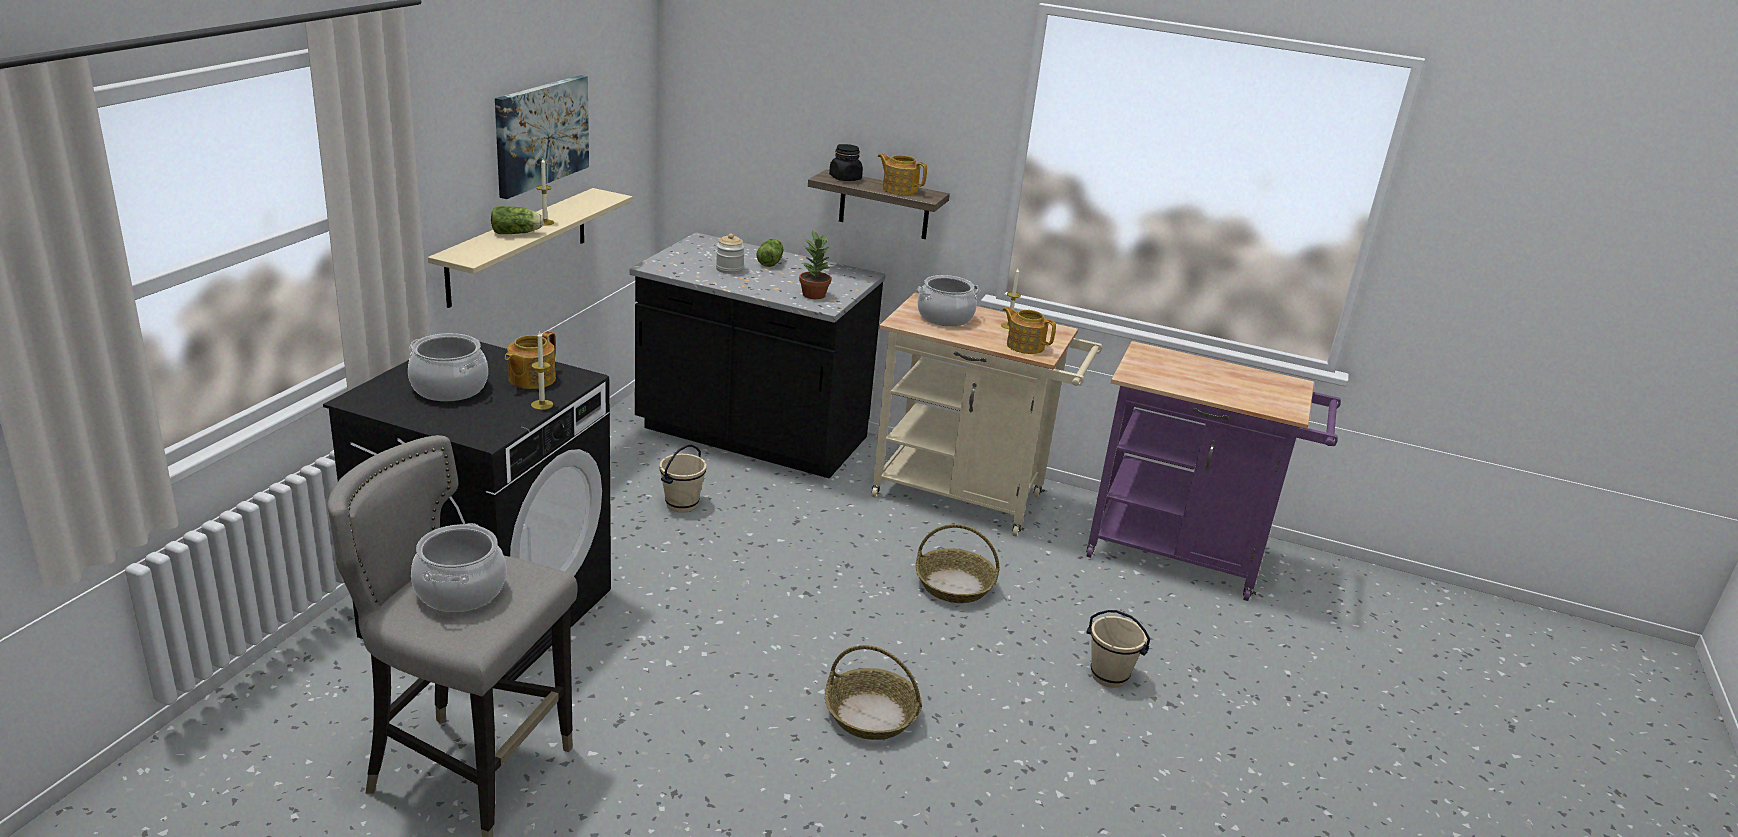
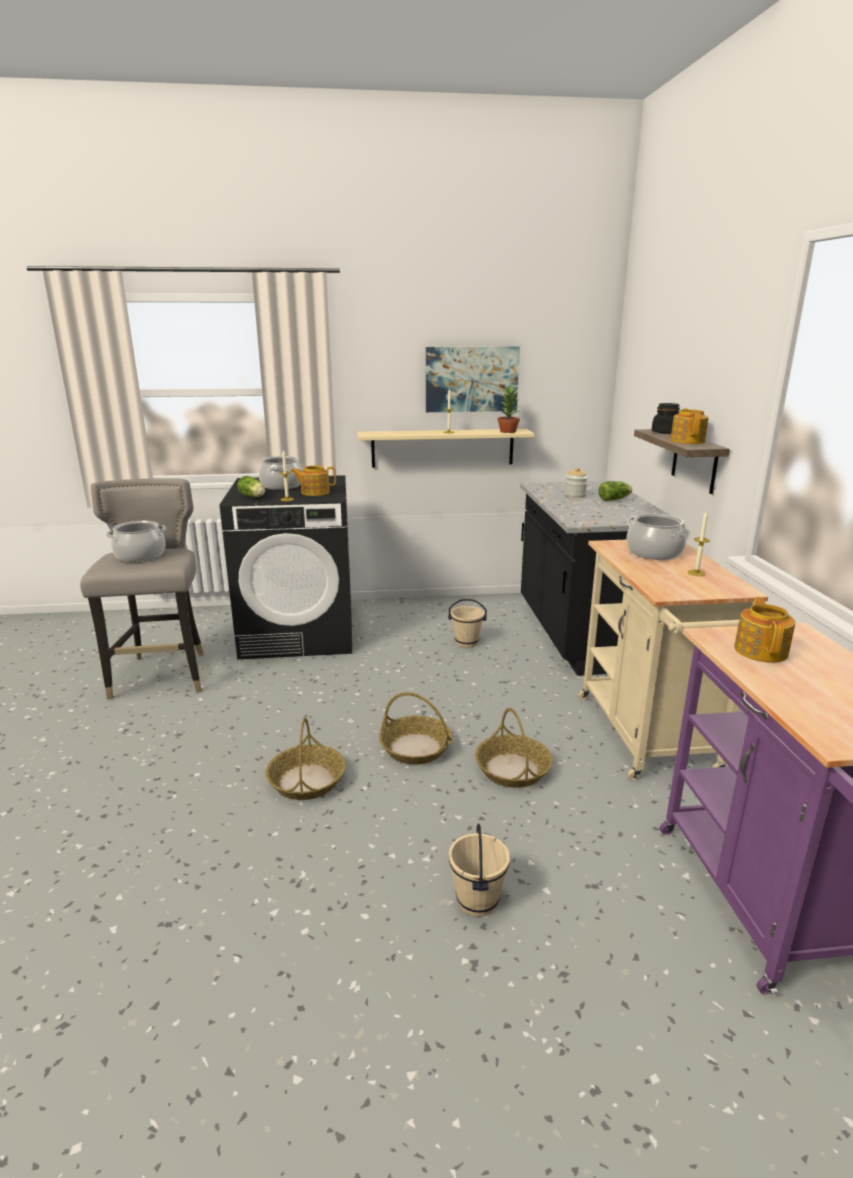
camera: 65 degrees right, 5 degrees down
lettuce [491,206,544,234] -> lettuce moved to [237,476,265,497]
potted plant [799,230,831,299] -> potted plant moved to [498,385,520,433]
teapot [1003,307,1056,354] -> teapot moved to [734,597,795,663]
none -> basket [379,692,452,765]

